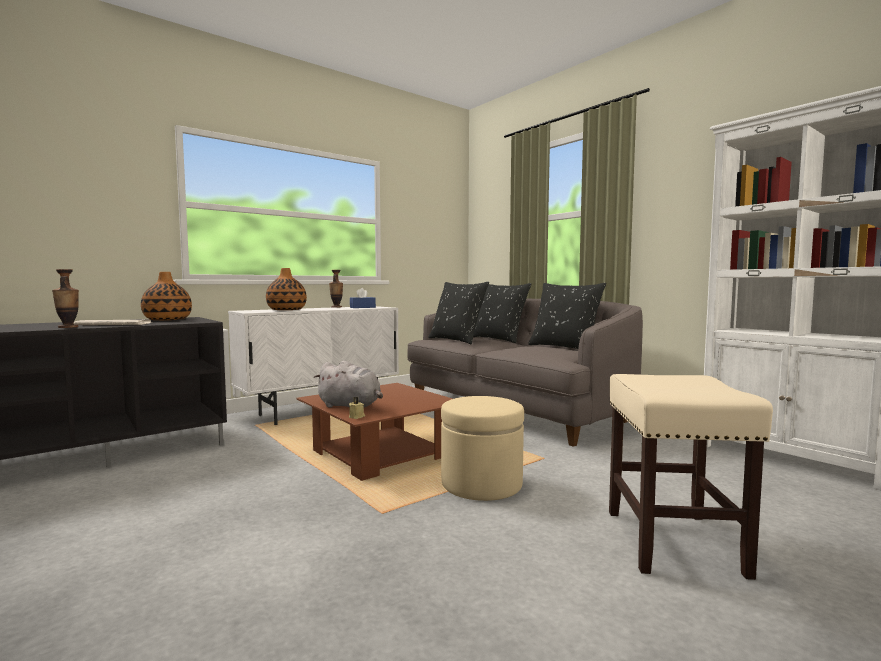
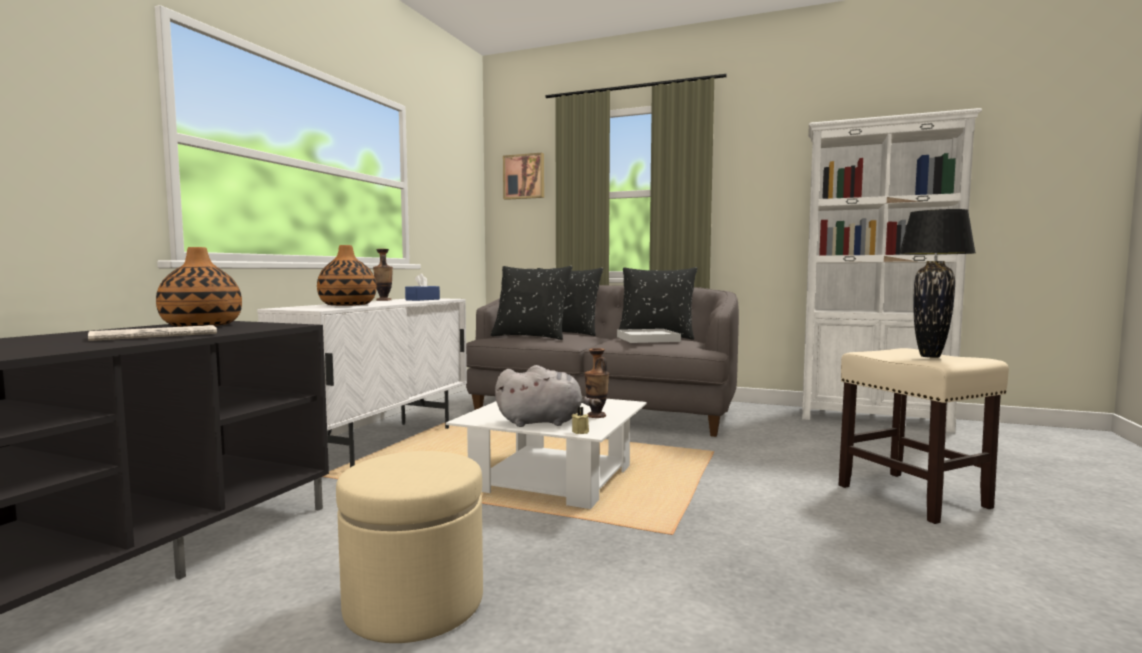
camera: 30 degrees left, 0 degrees up
vase [52,269,79,328] -> vase moved to [584,348,609,418]
brown coffee table [297,383,453,481] -> white coffee table [446,397,647,509]
beige ottoman [441,396,524,501] -> beige ottoman moved to [336,451,483,643]
none -> picture [503,153,544,200]
none -> white tray [617,329,681,343]
none -> black table lamp [899,209,976,358]

